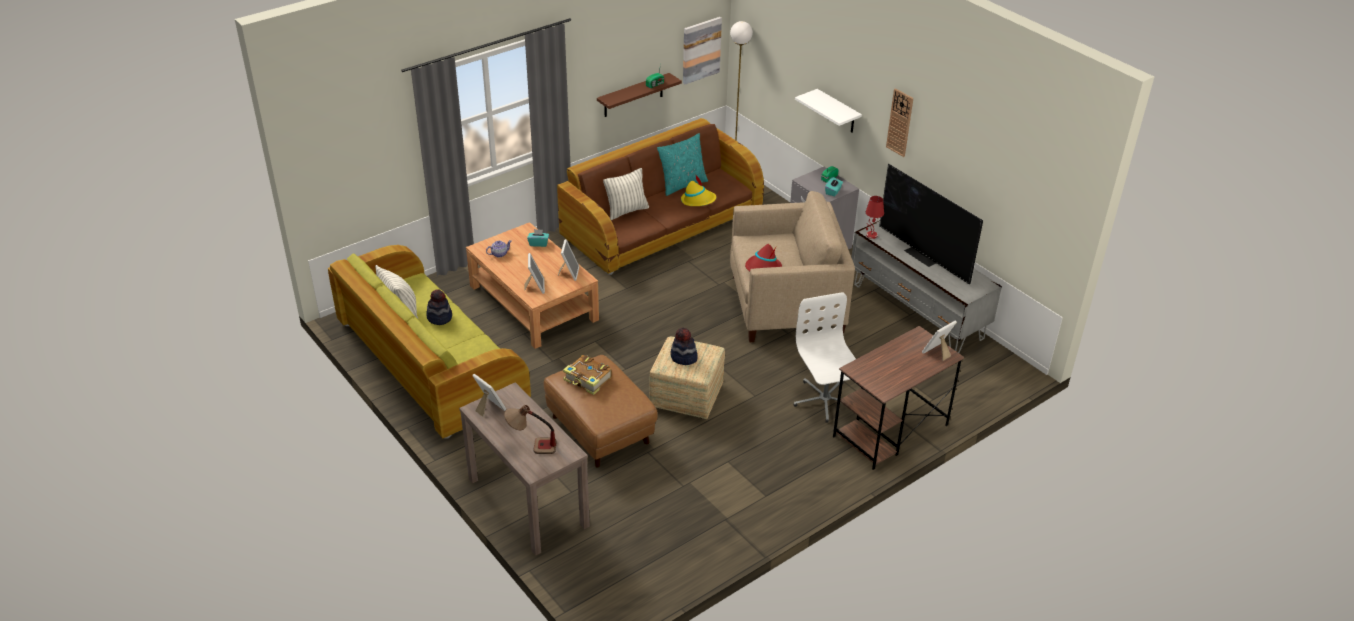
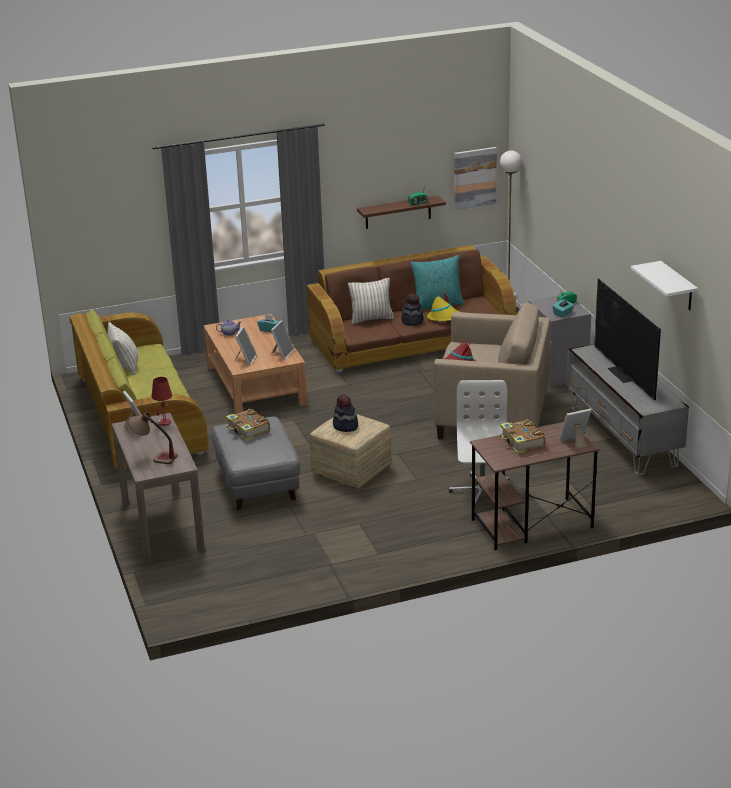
camera: 20 degrees right, 10 degrees down
hat [426,289,452,325] -> hat moved to [402,294,424,326]
brown ottoman [544,355,658,467] -> grey ottoman [212,416,300,510]
white shelf [795,89,862,133] -> white shelf moved to [631,261,698,310]
red table lamp [866,196,884,239] -> red table lamp moved to [152,377,172,426]
wall clock [886,88,913,157] -> none
none -> book [500,419,546,454]

